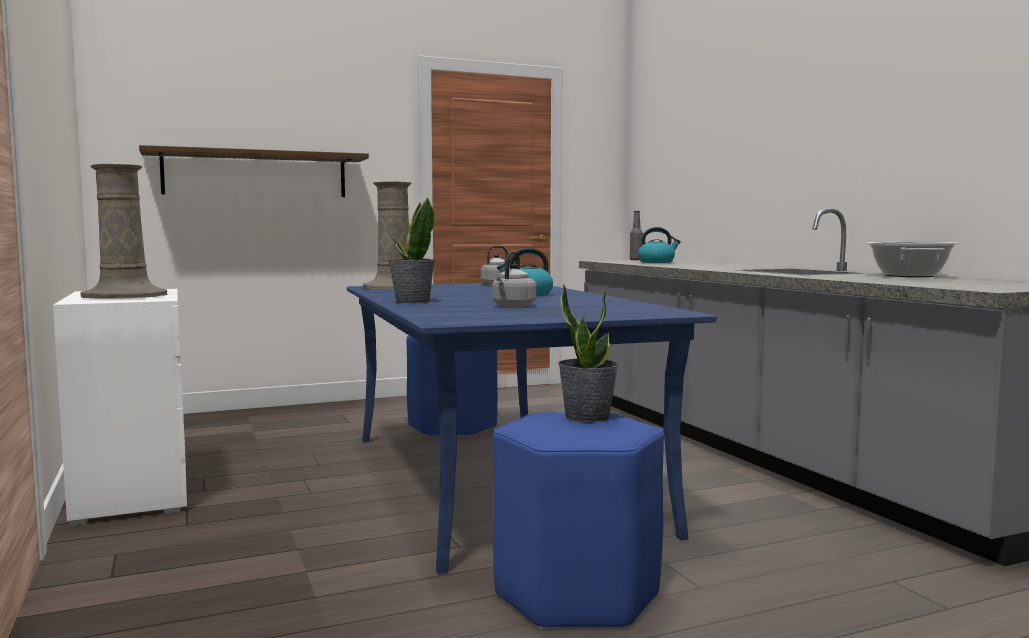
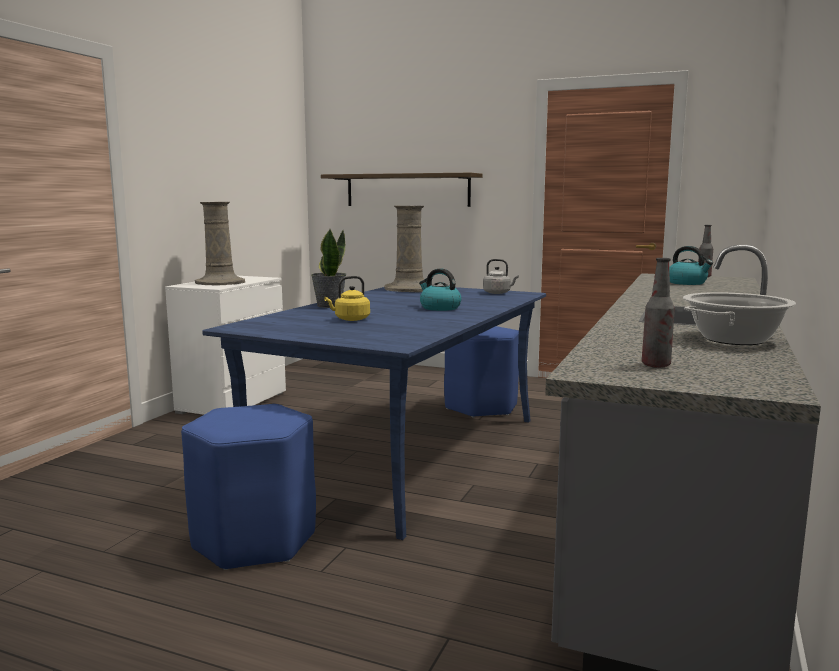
camera: 45 degrees right, 5 degrees up
grey kettle [492,251,536,307] -> yellow kettle [324,276,370,321]
potted plant [558,284,619,423] -> none
none -> bottle [642,258,675,368]

